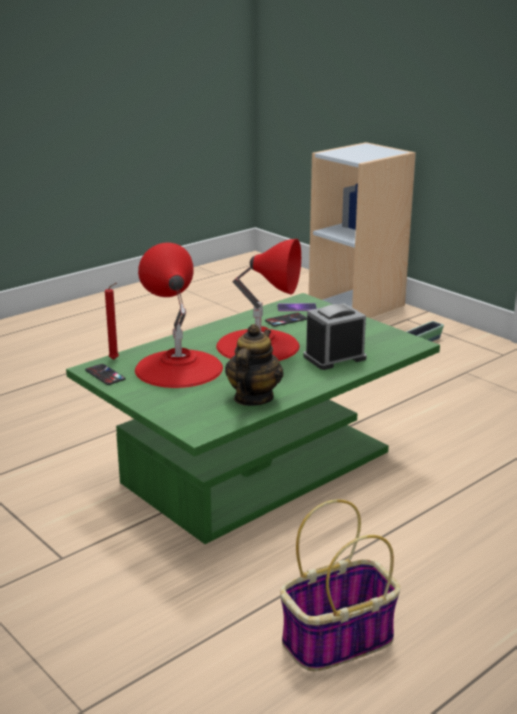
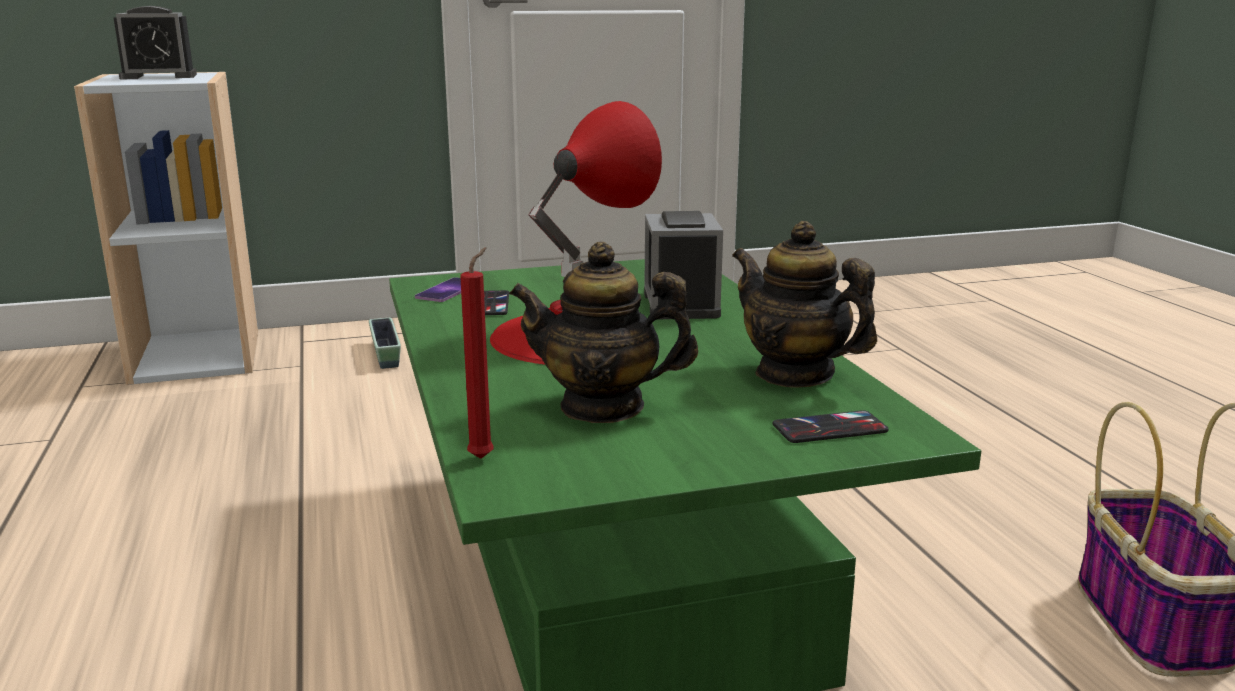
camera: 65 degrees left, 5 degrees down
phone [85,364,125,385] -> phone moved to [773,410,888,443]
red table lamp [135,242,223,388] -> teapot [509,242,698,423]
none -> alarm clock [113,6,197,79]

